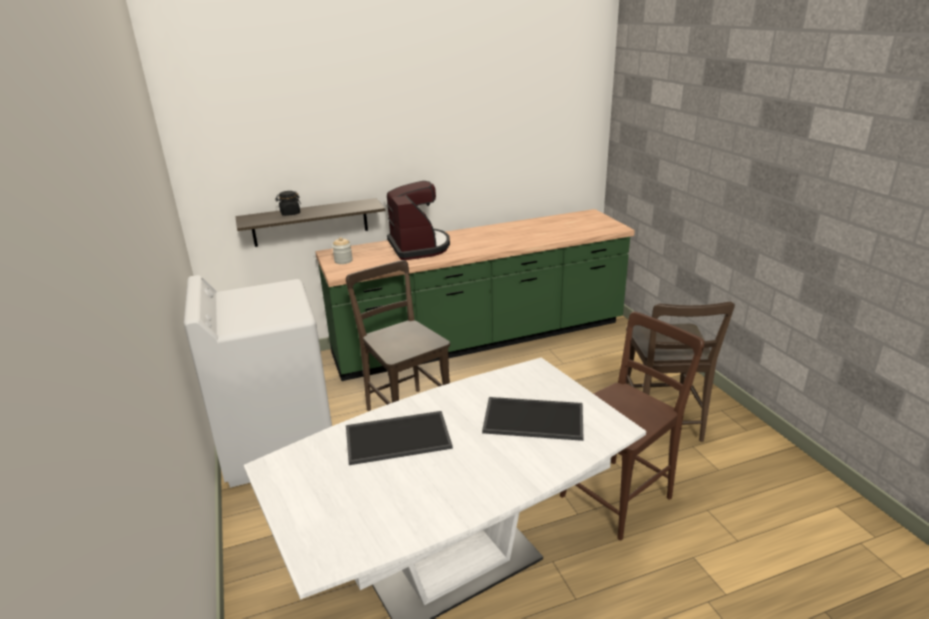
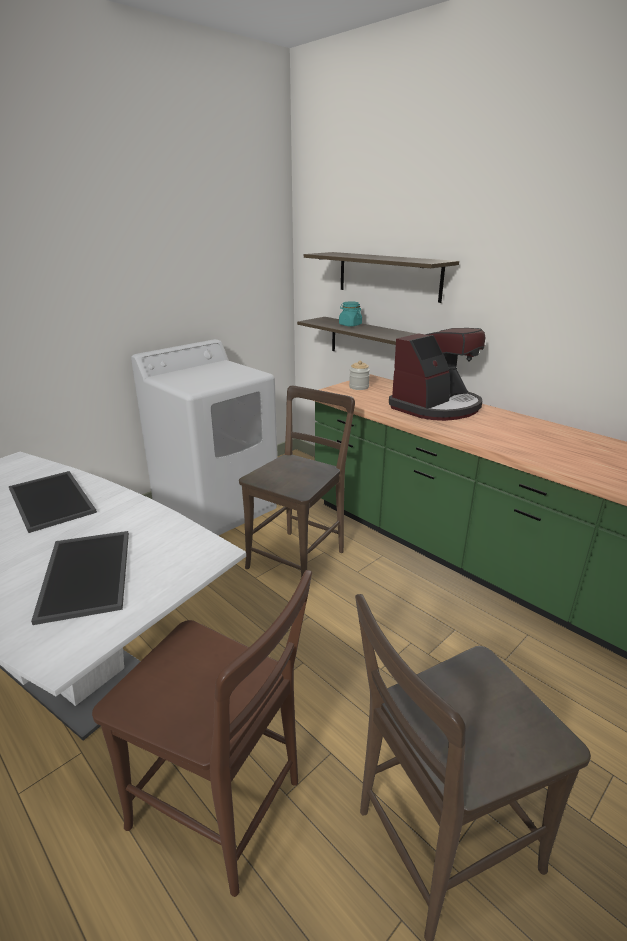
camera: 65 degrees right, 0 degrees up
black jar [275,191,301,216] -> turquoise jar [339,301,362,326]
none -> shelf [304,252,459,303]

